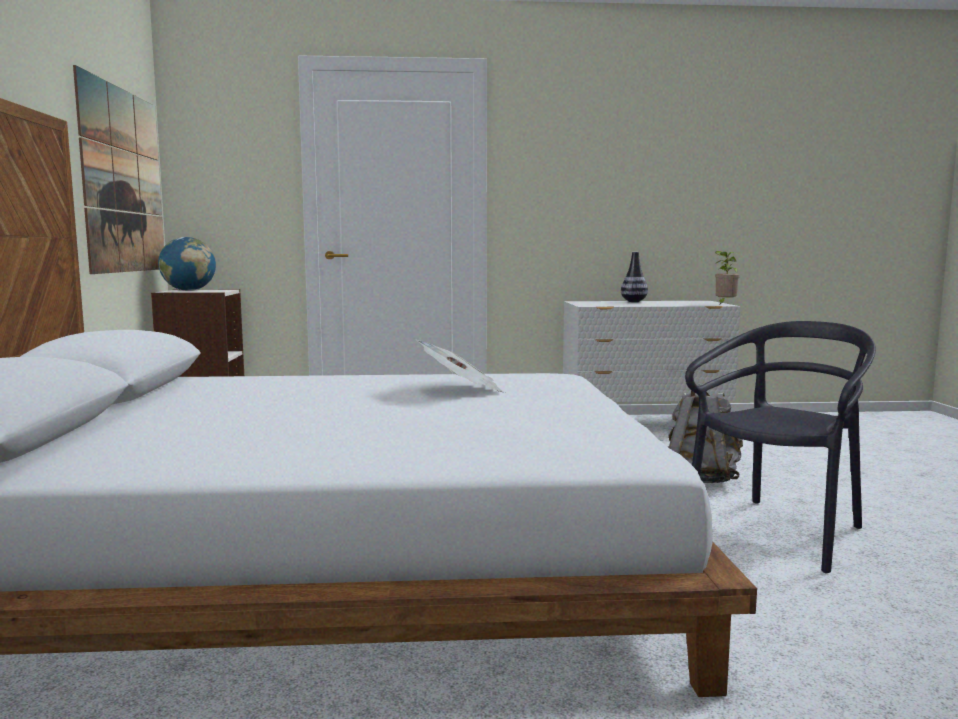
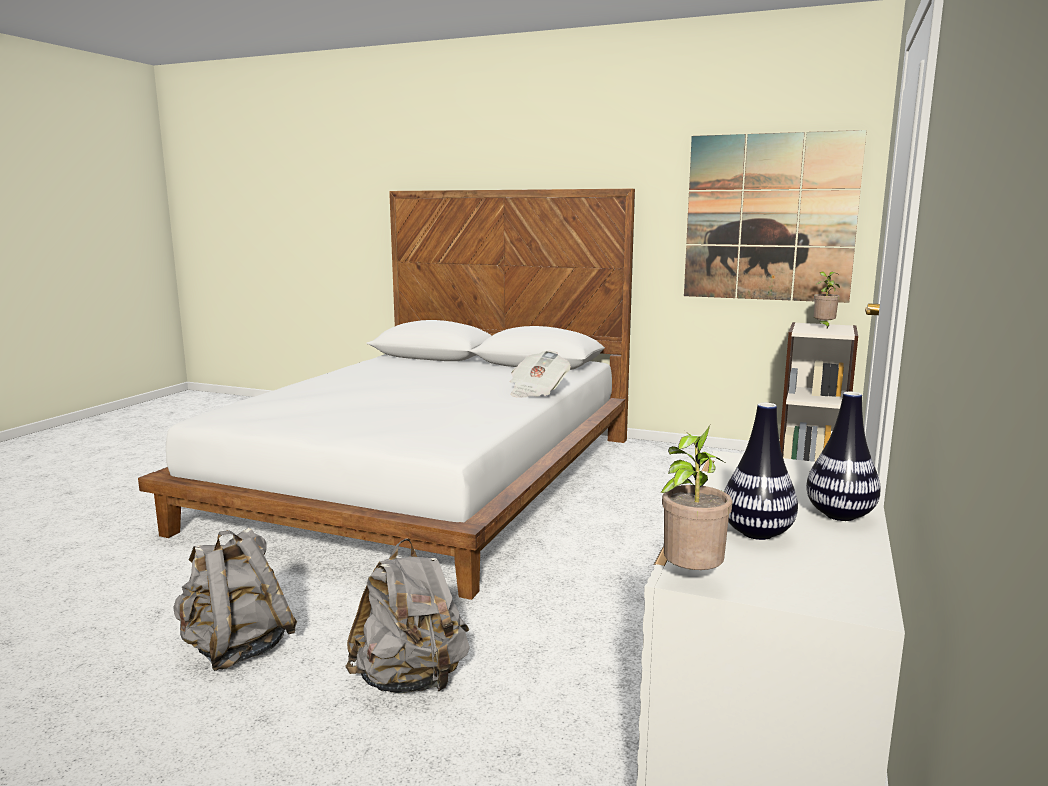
camera: 115 degrees right, 5 degrees up
globe [158,237,216,291] -> potted plant [814,271,840,328]
newspaper [415,339,505,393] -> newspaper moved to [510,351,571,398]
black chair [685,321,876,573] -> grey backpack [173,528,297,671]
none -> vase [724,403,798,540]

